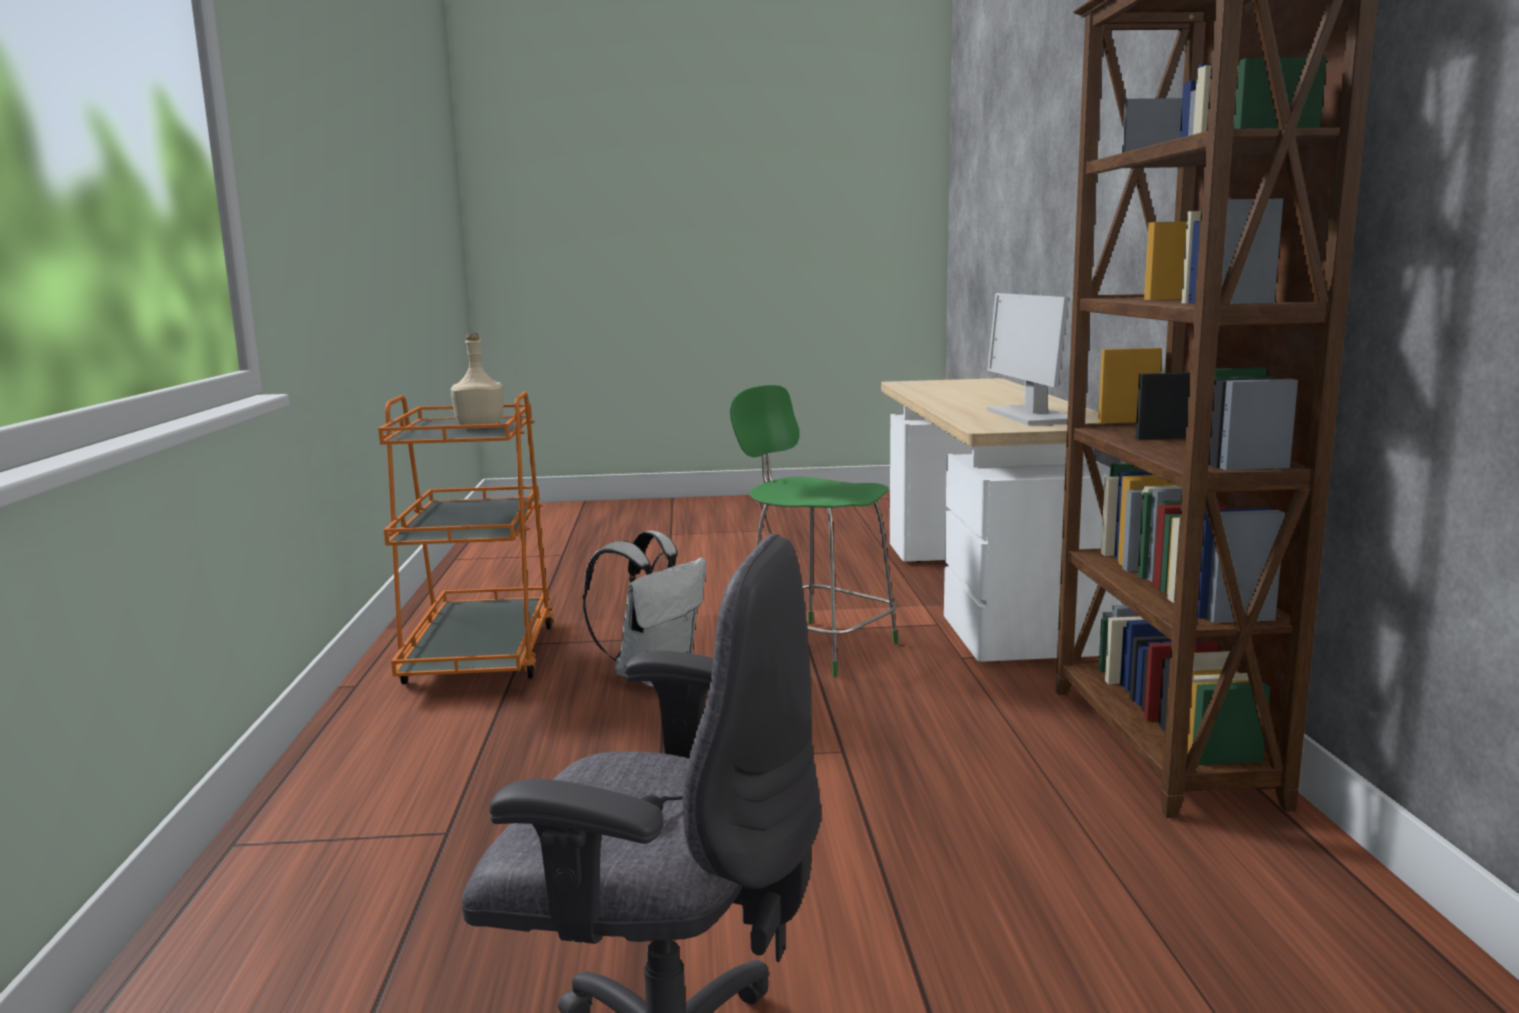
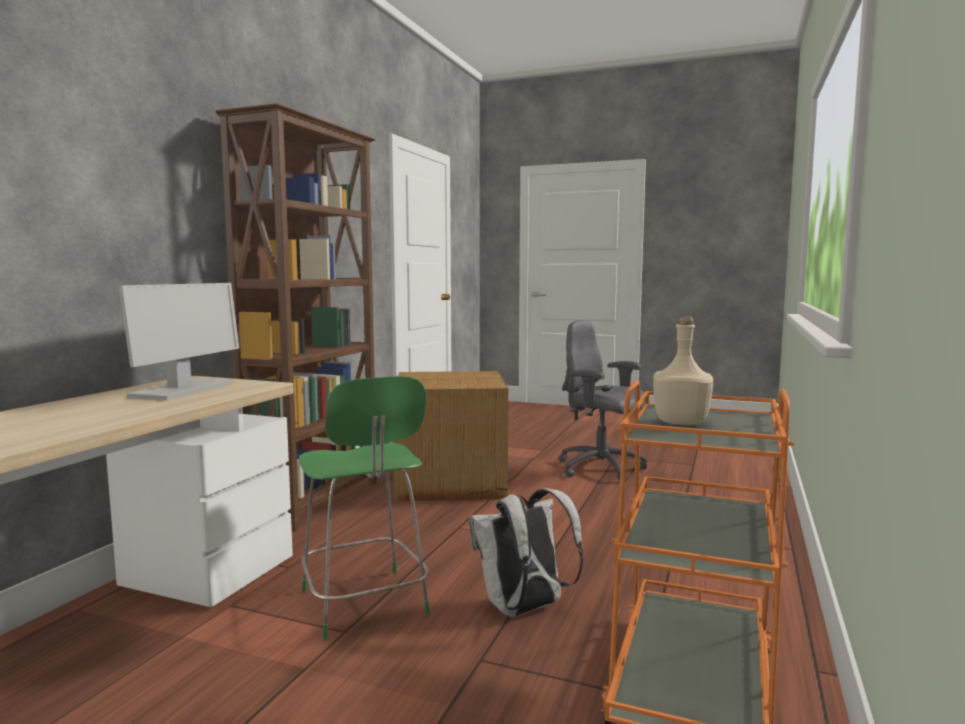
camera: 155 degrees left, 5 degrees down
none -> cardboard box [393,371,508,502]

